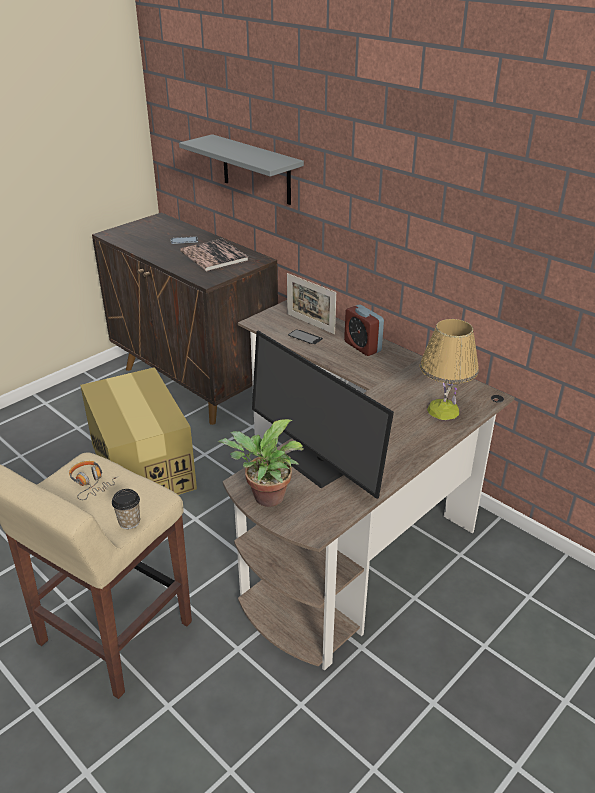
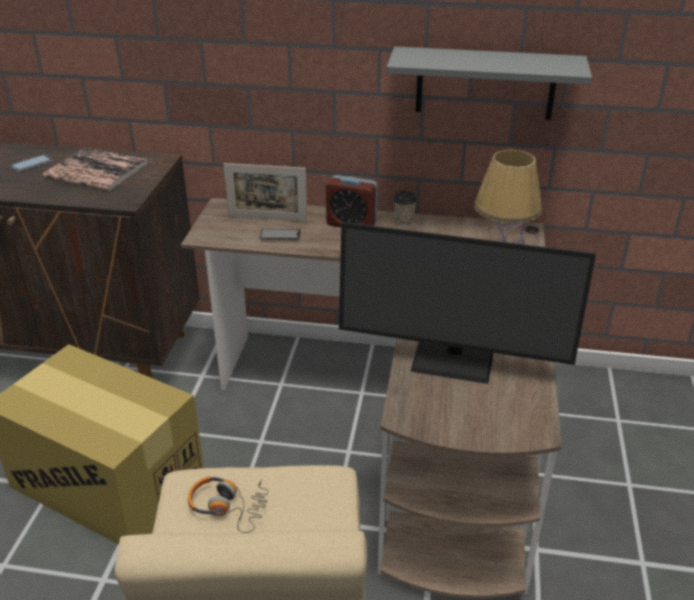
camera: 35 degrees left, 0 degrees up
cup [112,489,140,529] -> cup moved to [393,190,417,226]
grey shelf [179,134,304,205] -> grey shelf moved to [386,47,592,120]
potted plant [217,419,304,507] -> none

